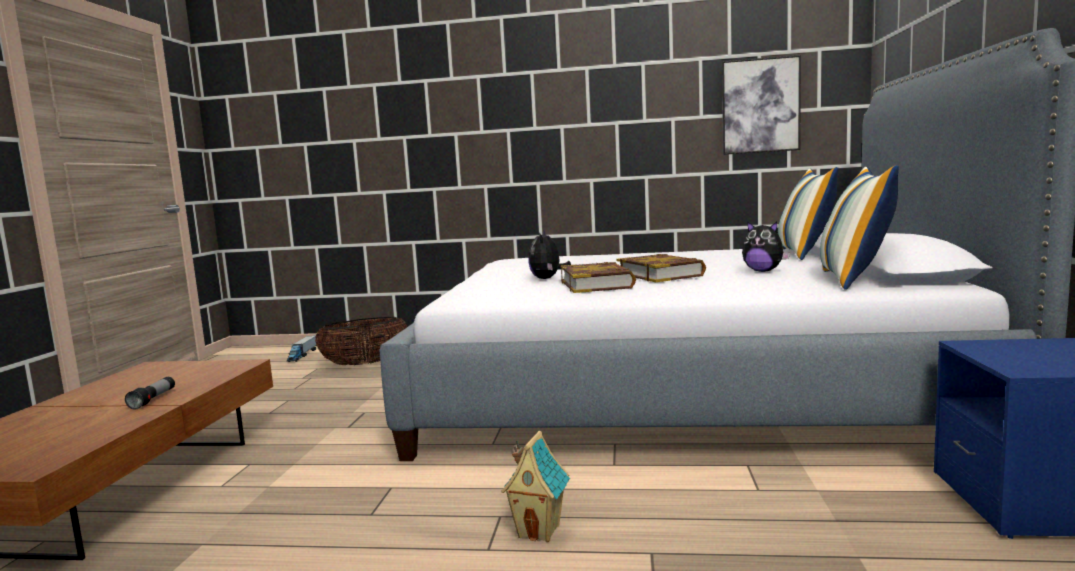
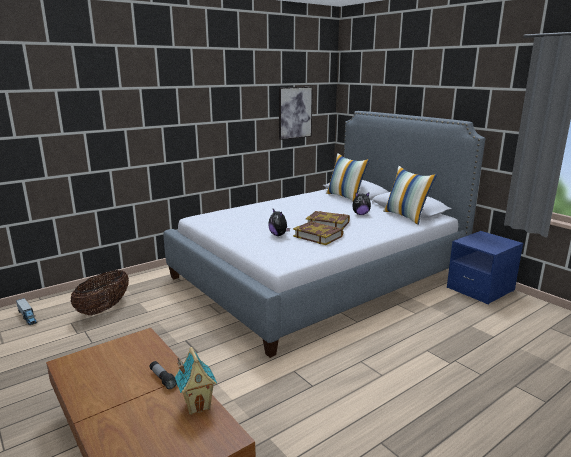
camera: 45 degrees left, 10 degrees up
toy house [501,431,570,542] -> toy house moved to [175,347,217,415]

